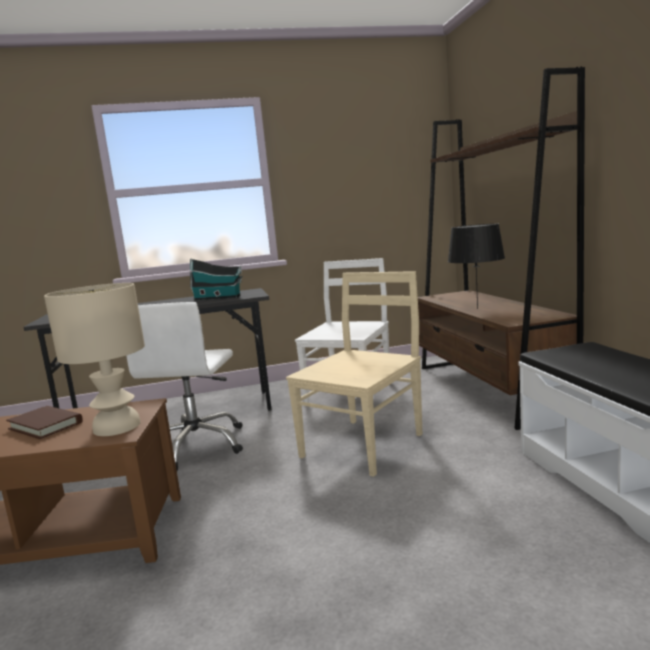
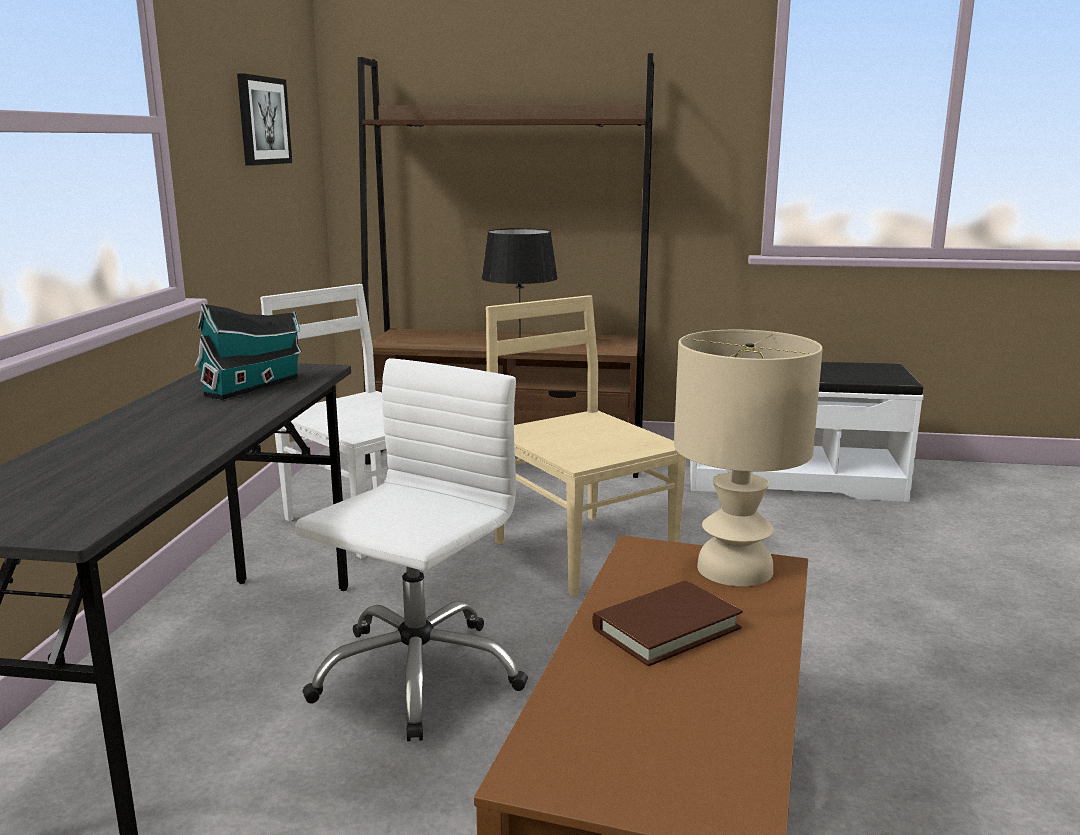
camera: 70 degrees left, 5 degrees up
white office chair [126,302,243,471] -> white office chair turned 90 degrees counterclockwise [295,358,528,741]
none -> picture [237,74,292,166]

